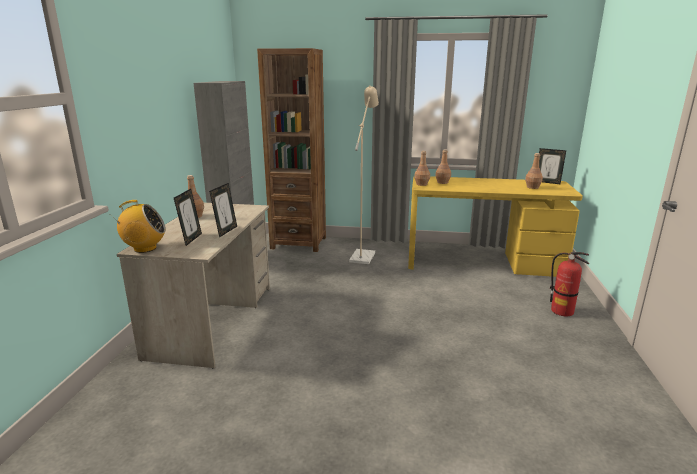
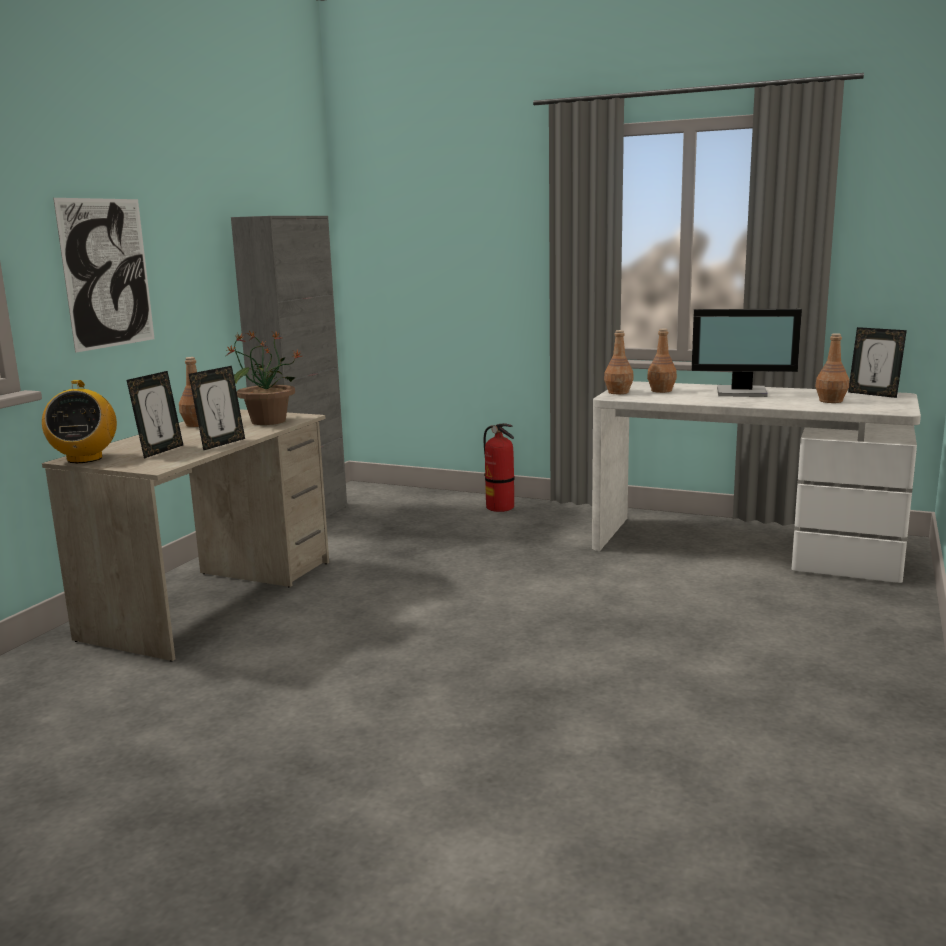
camera: 15 degrees right, 5 degrees down
radio [110,200,166,253] -> radio turned 75 degrees clockwise [42,380,117,463]
brown bookcase [257,48,326,252] -> none
beige floor lamp [349,85,379,264] -> none
yellow desk [408,176,583,277] -> white desk [592,381,921,583]
fire extinguisher [550,252,589,317] -> fire extinguisher moved to [484,423,514,512]
none -> picture [53,198,154,353]
none -> potted plant [226,330,302,425]
none -> monitor [692,309,802,397]

